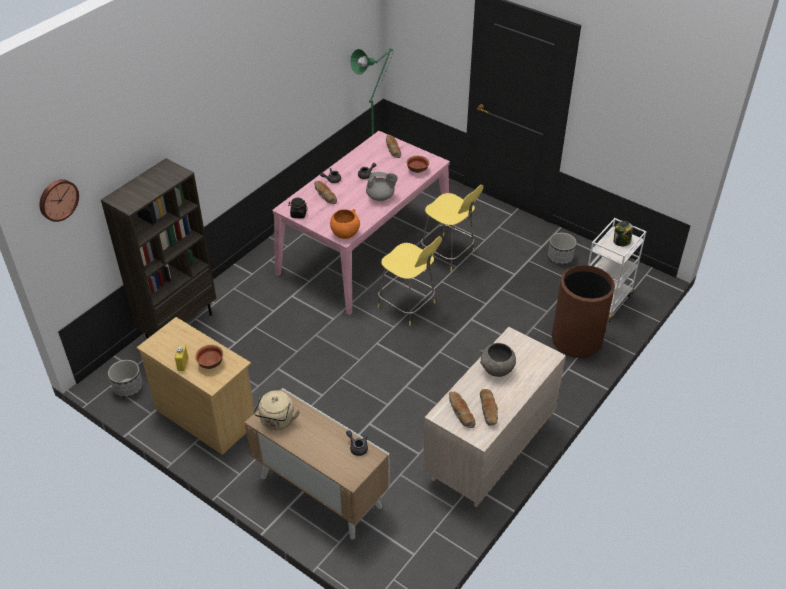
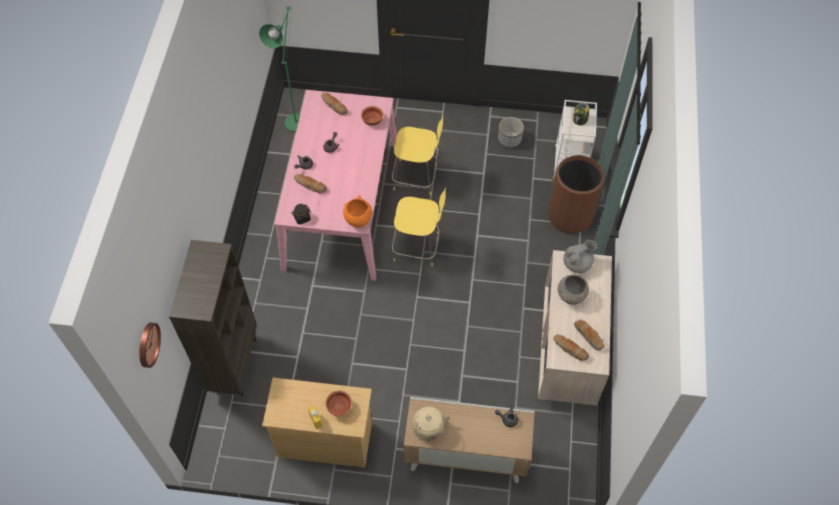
camera: 30 degrees left, 15 degrees up
planter [108,360,143,397] -> none
grey teapot [366,172,398,201] -> grey teapot moved to [563,240,597,273]

